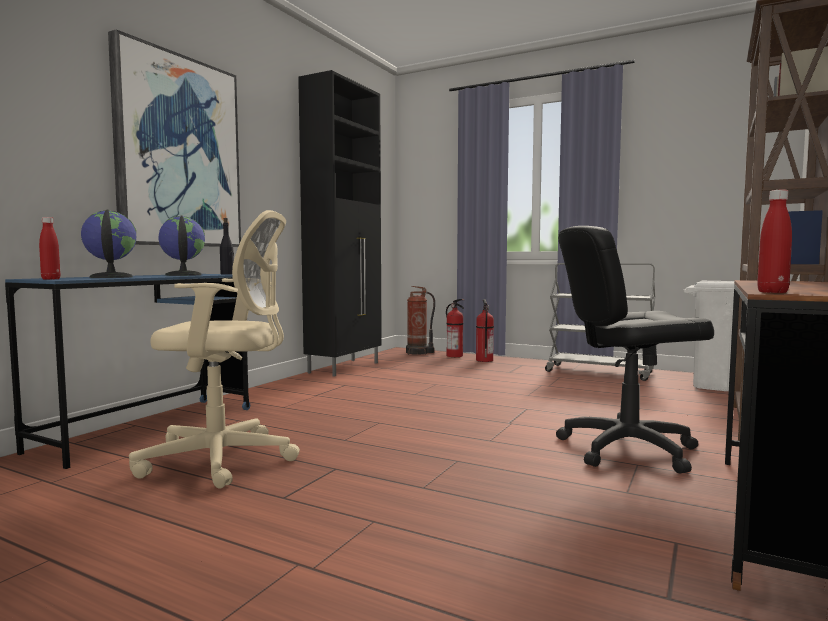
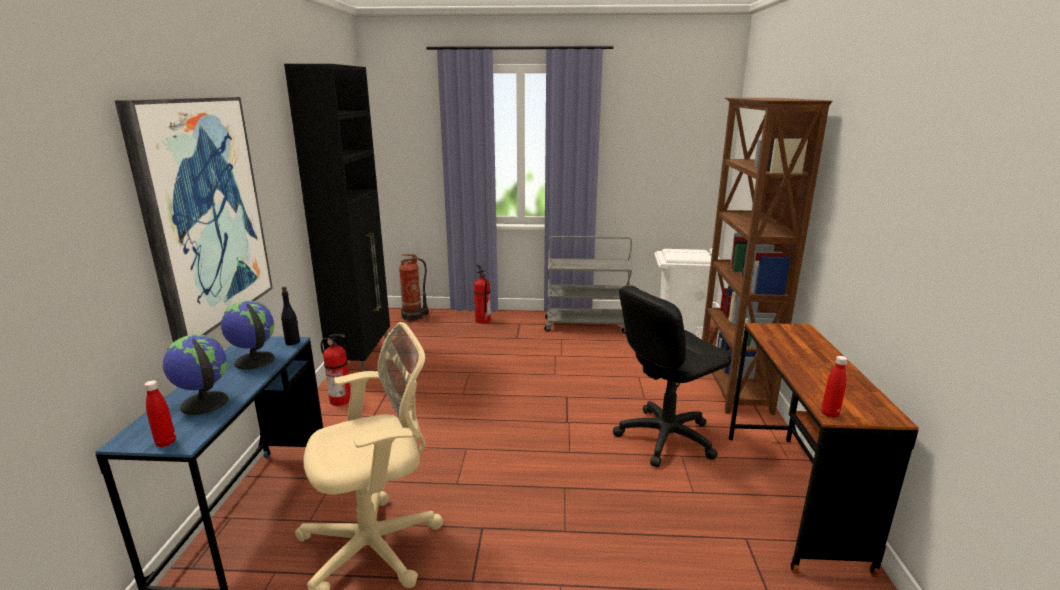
camera: 25 degrees left, 15 degrees up
fire extinguisher [446,299,464,357] -> fire extinguisher moved to [321,334,351,406]

